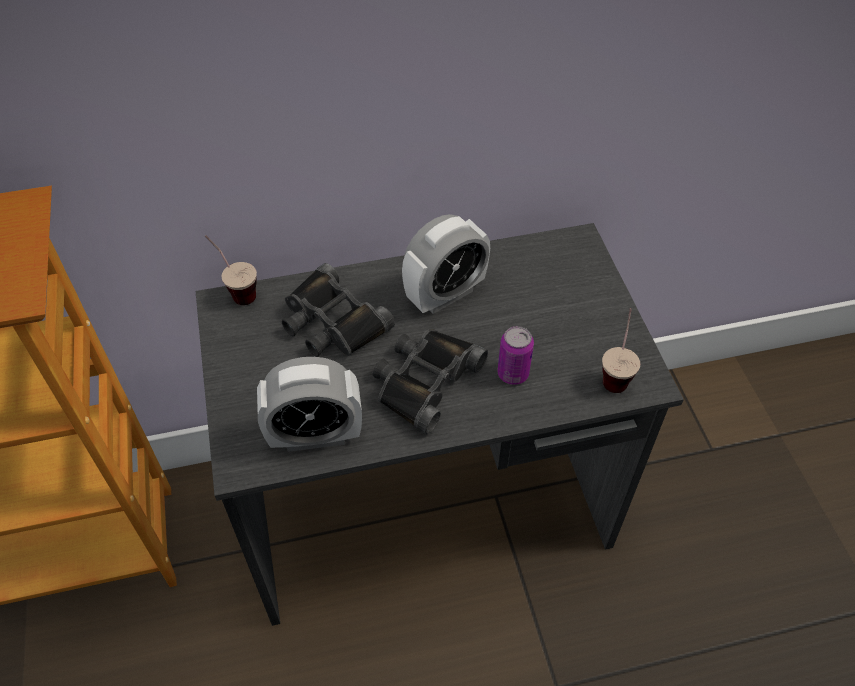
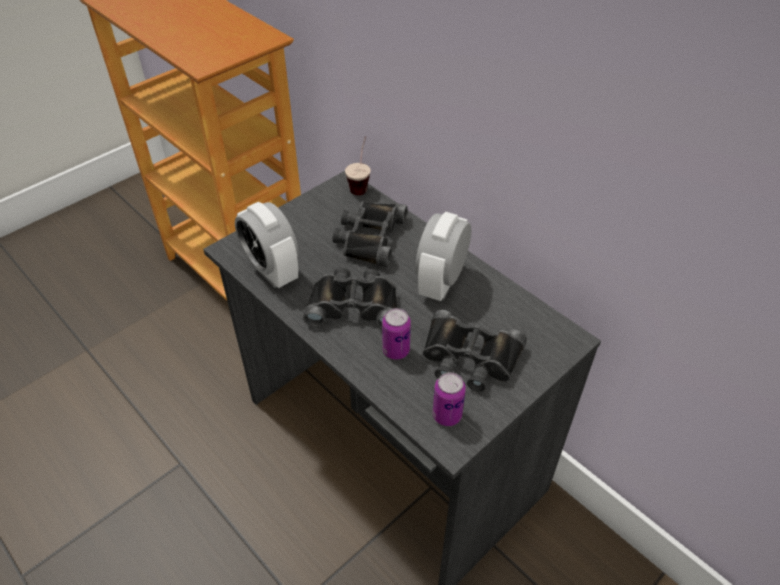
camera: 60 degrees right, 5 degrees down
alarm clock [402,214,490,314] -> alarm clock turned 90 degrees clockwise [415,212,471,301]
cup [602,308,640,393] -> can [433,372,466,426]
none -> black binoculars [423,310,527,392]

